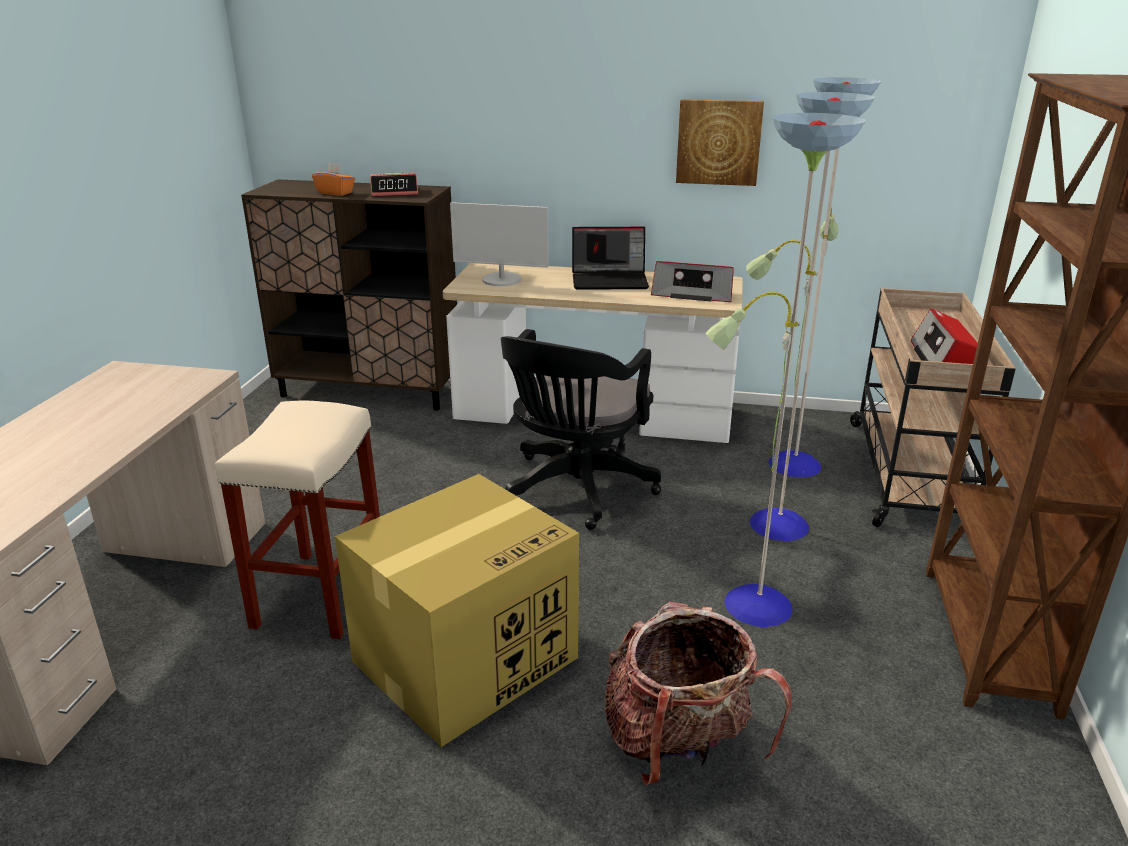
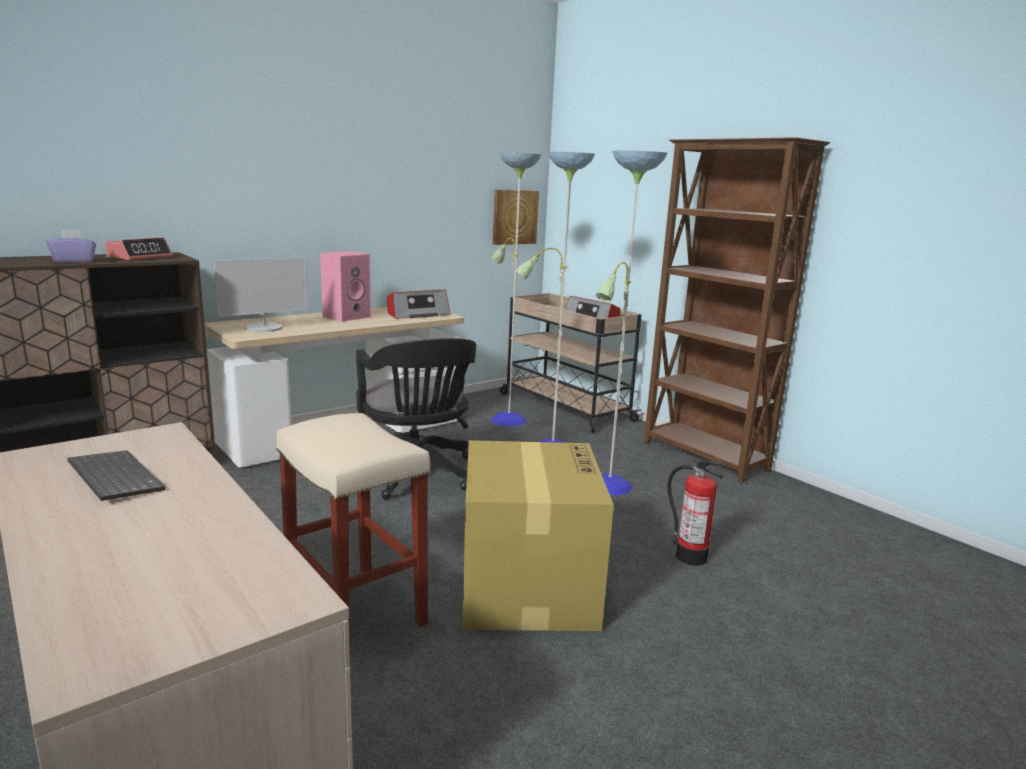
camera: 50 degrees left, 10 degrees down
orange tissue box [312,163,355,196] -> purple tissue box [46,230,96,263]
laptop [572,227,649,290] -> pink speaker [320,251,371,322]
backpack [604,601,792,786] -> fire extinguisher [667,460,727,566]
picture [676,99,764,186] -> picture moved to [493,190,539,245]
none -> keyboard [68,450,166,501]

